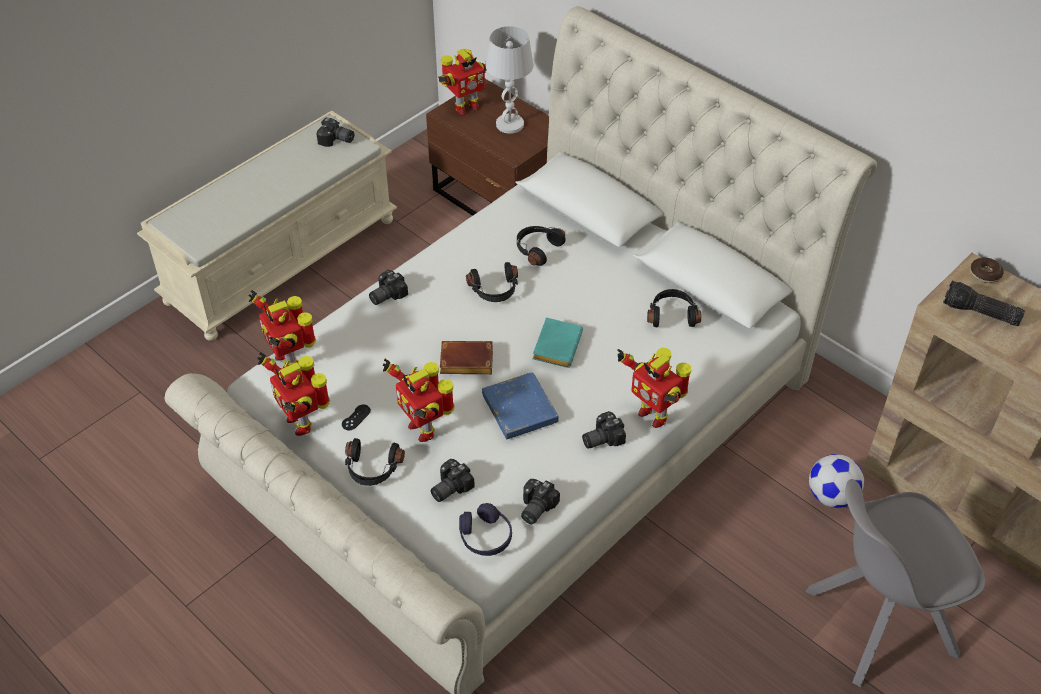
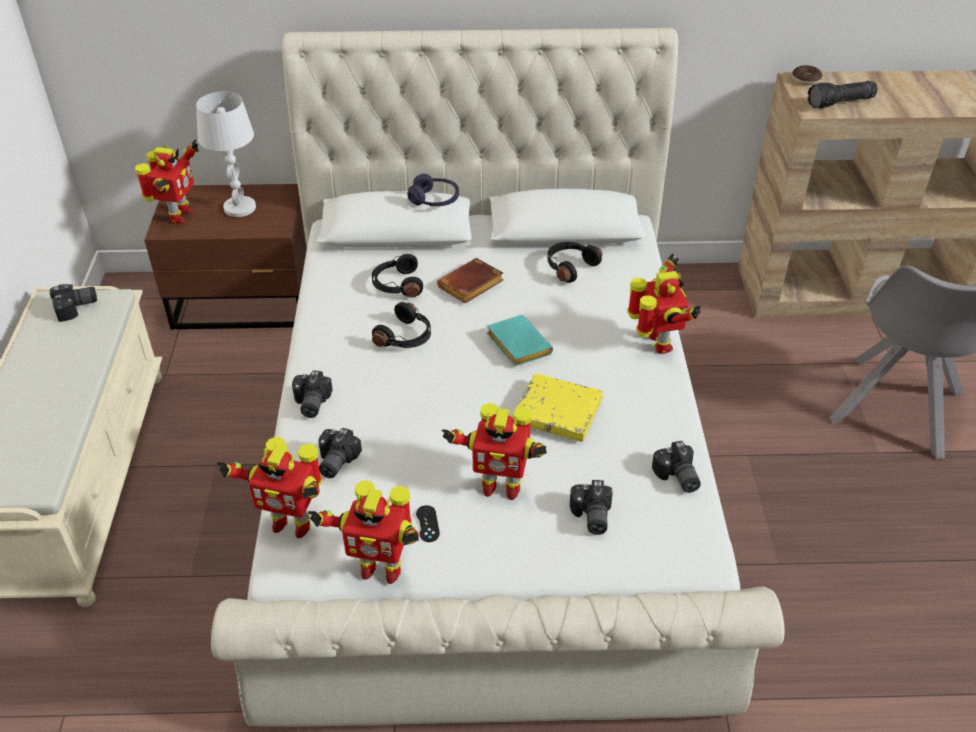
camera: 45 degrees left, 5 degrees down
black headphones [345,438,405,486] -> none
brown book [440,341,493,374] -> brown book moved to [437,258,504,303]
purple headphones [459,503,512,556] -> purple headphones moved to [407,174,459,206]
blue book [482,372,559,439] -> yellow book [516,373,603,442]
camera [582,411,626,448] -> camera moved to [318,428,362,478]
toy robot [617,348,691,428] -> toy robot turned 105 degrees counterclockwise [627,254,701,354]
football [809,454,864,508] -> none

